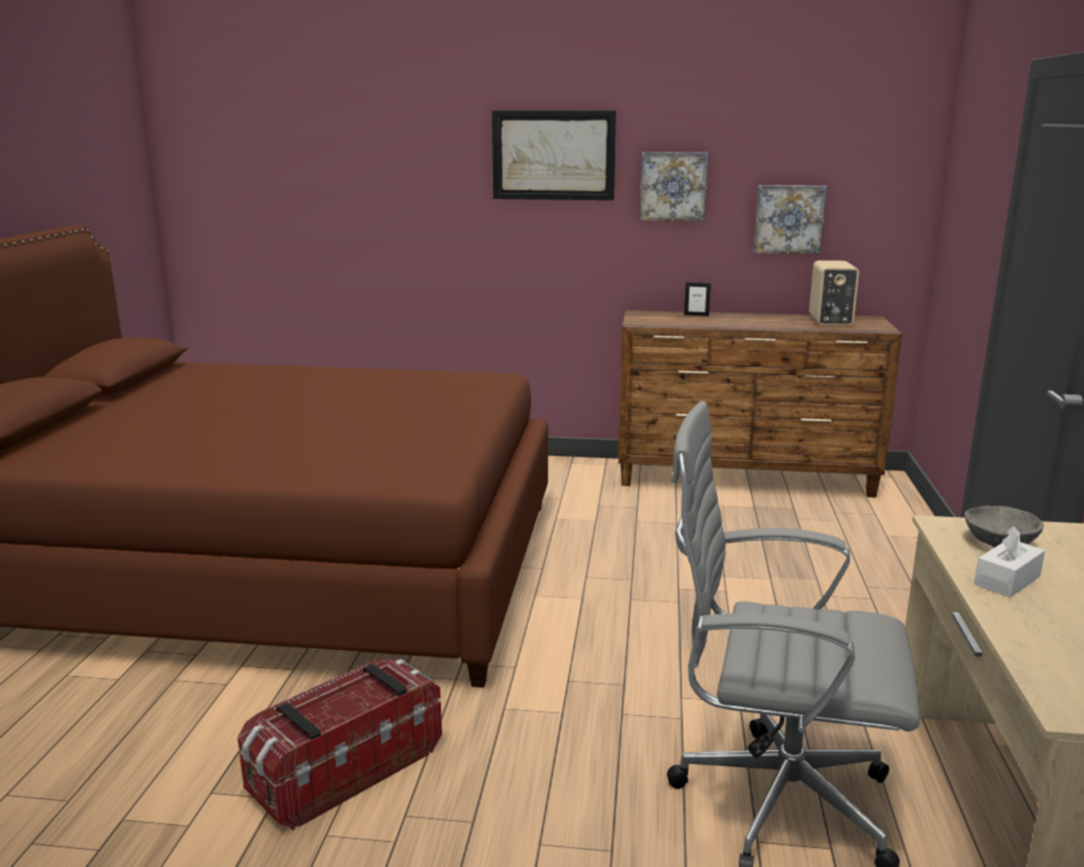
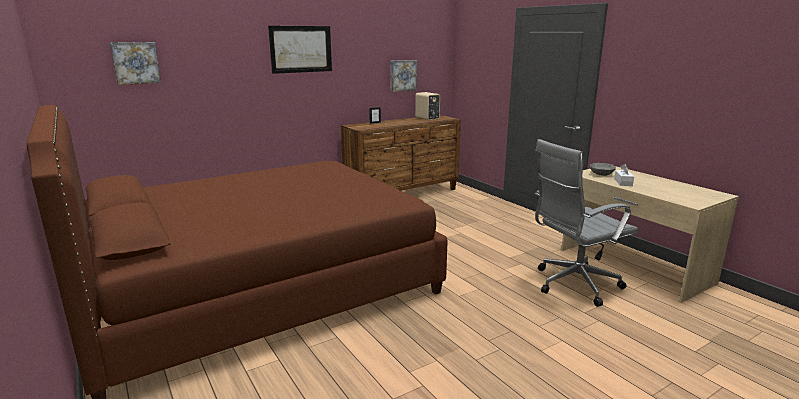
camera: 40 degrees left, 0 degrees up
storage box [237,659,442,831] -> none
picture [640,152,709,221] -> picture moved to [110,42,161,85]

